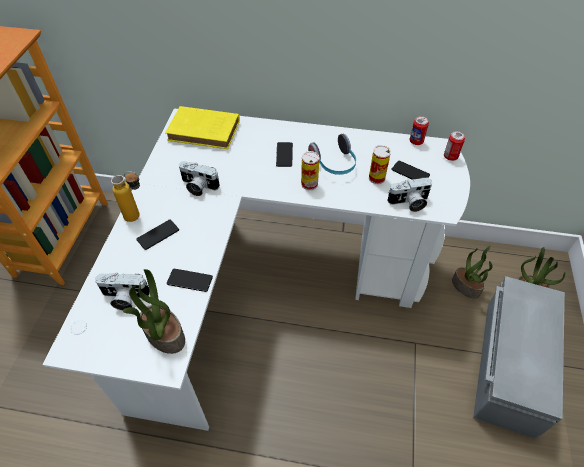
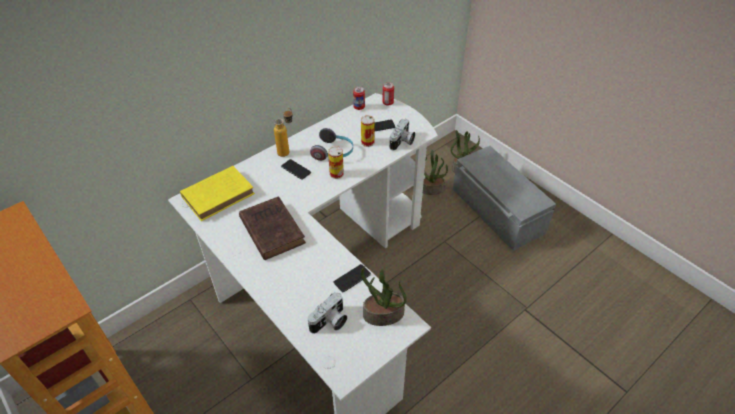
camera: 50 degrees left, 5 degrees down
bottle [111,171,140,222] -> bottle moved to [274,108,293,157]
phone [136,220,179,250] -> none
camera [179,161,220,196] -> brown book [239,197,306,260]

